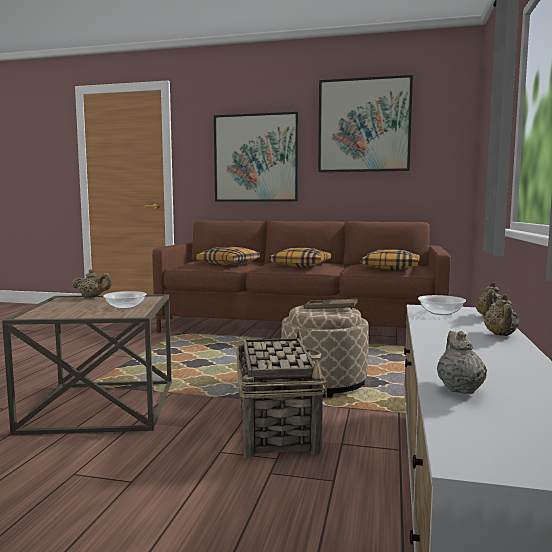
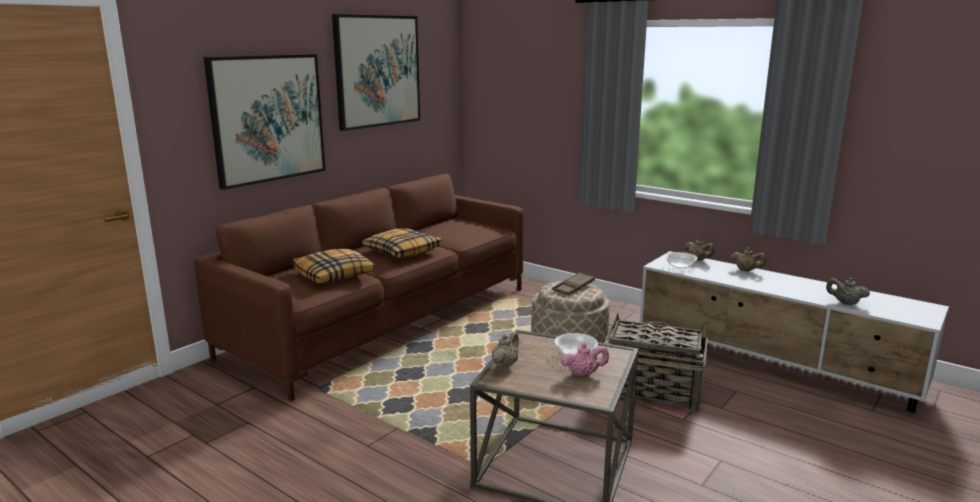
camera: 65 degrees left, 10 degrees up
pillow [360,249,420,270] -> none
none -> pink teapot [561,343,609,377]

